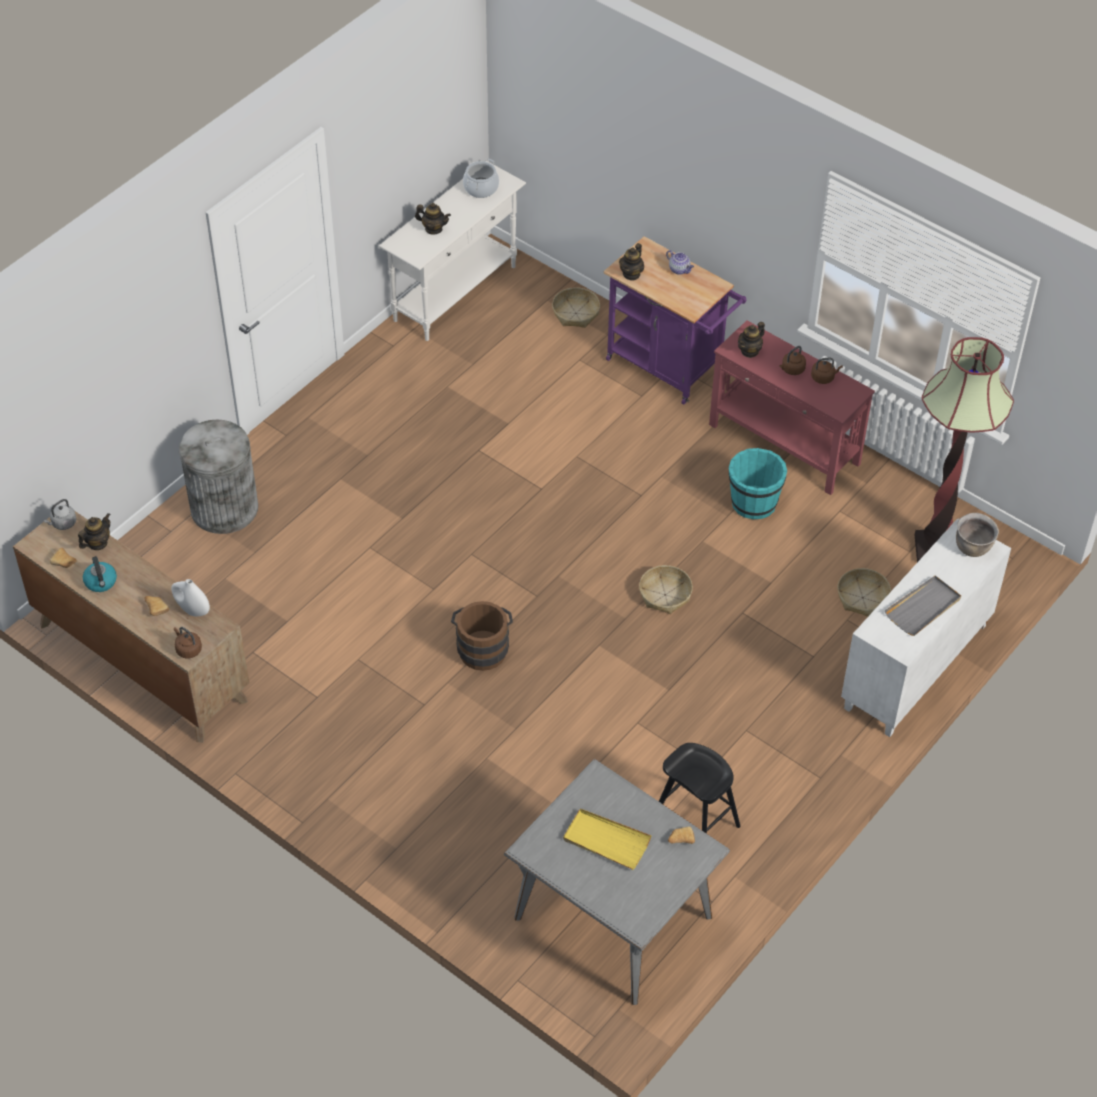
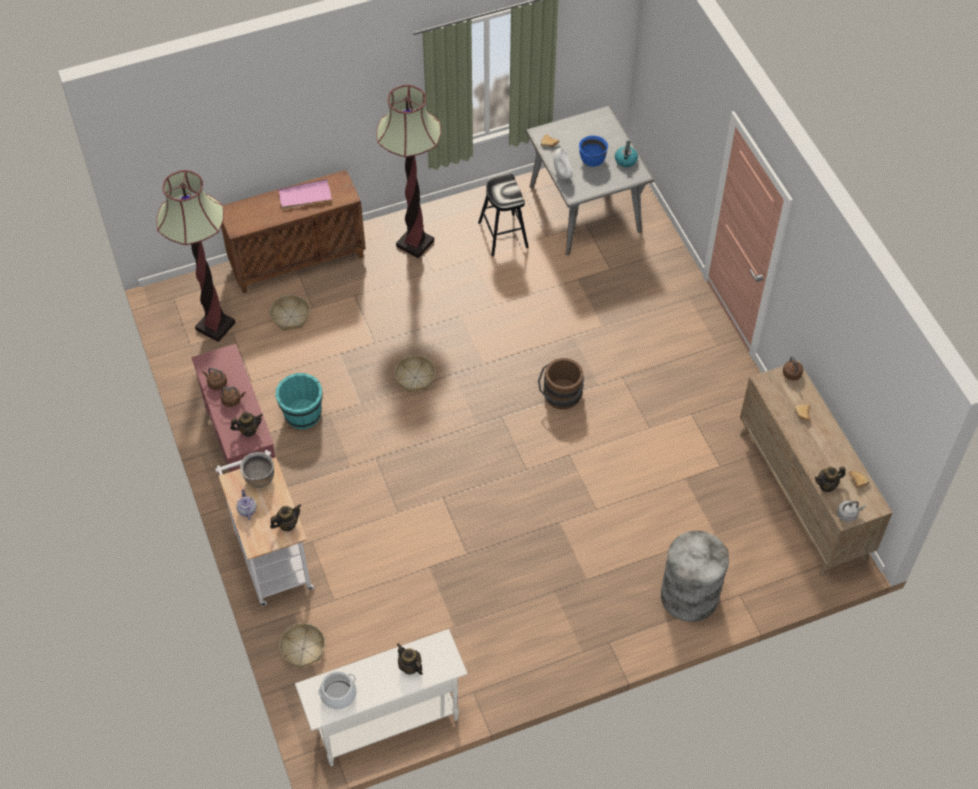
camera: 150 degrees left, 5 degrees up
kettle [83,556,117,592] -> kettle moved to [615,140,638,167]
white vase [171,579,210,617] -> white vase moved to [554,148,573,179]
yellow tray [563,809,651,870] -> blue cooking pot [579,135,608,167]
purple cart [604,236,746,404] -> white cart [215,450,314,606]
white cabinet [841,518,1011,737] -> brown cabinet [221,170,366,294]
grey tray [885,576,961,636] -> pink tray [278,178,332,209]
brown cooking pot [956,513,999,557] -> brown cooking pot moved to [240,452,274,488]
none -> floor lamp [376,85,441,258]

